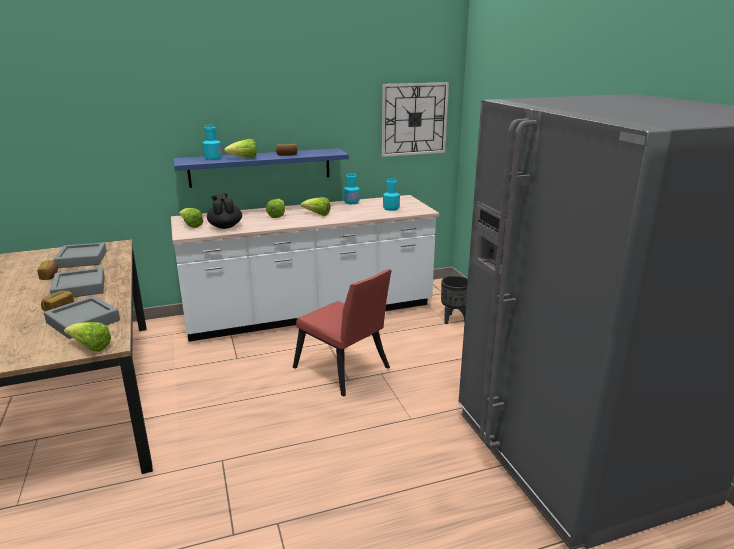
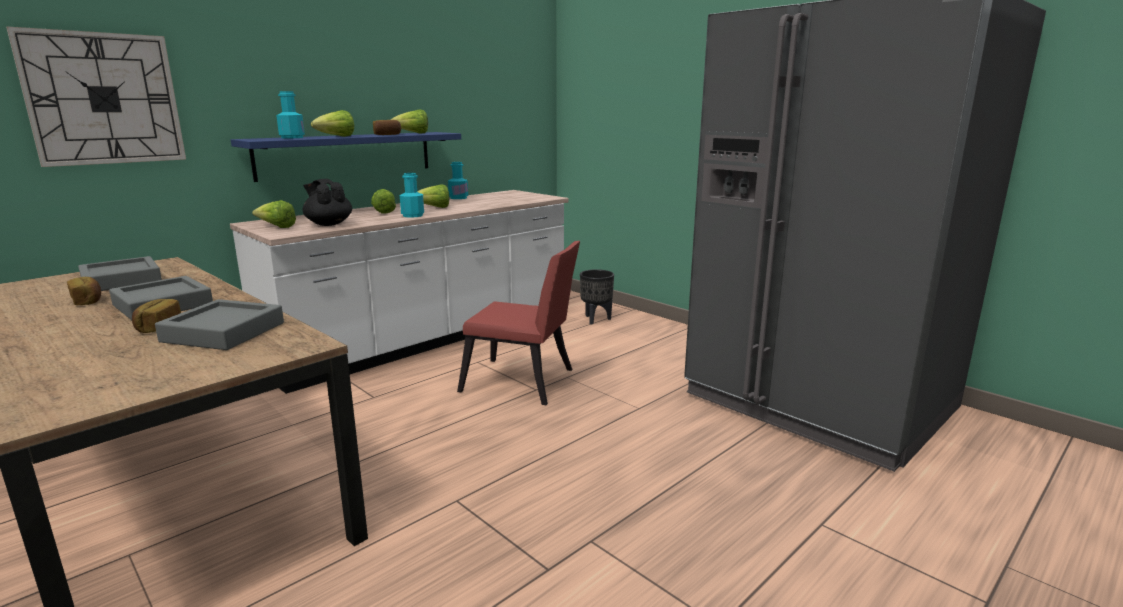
camera: 25 degrees left, 5 degrees down
lettuce [64,322,111,352] -> lettuce moved to [390,109,428,134]
wall clock [382,82,449,157] -> wall clock moved to [6,26,186,167]
turquoise bottle [383,178,400,211] -> turquoise bottle moved to [400,173,424,218]

